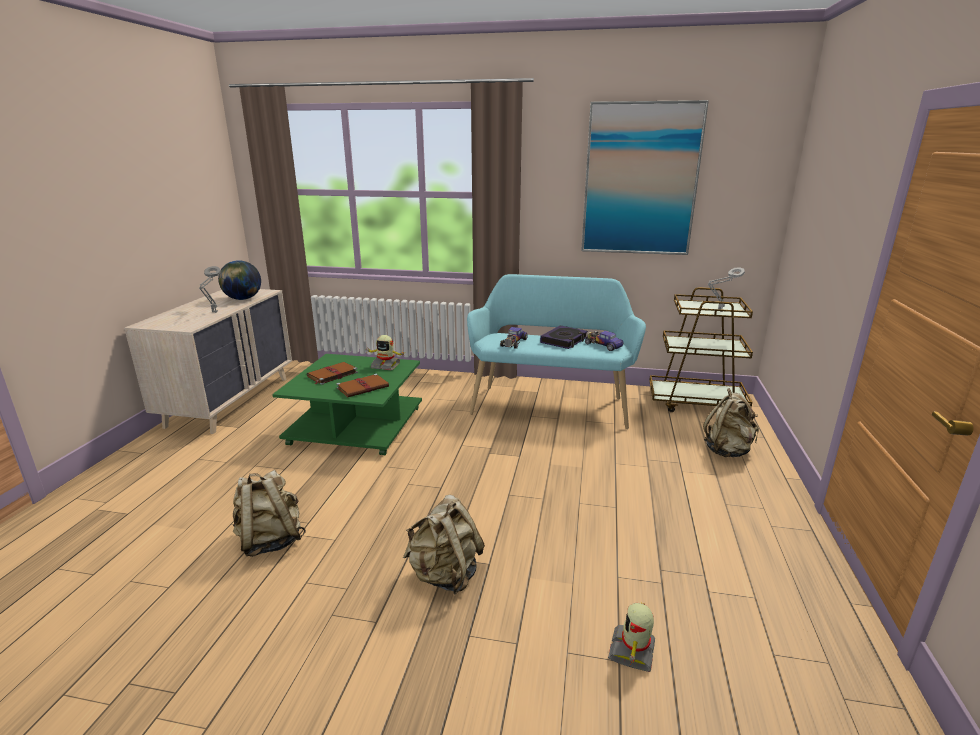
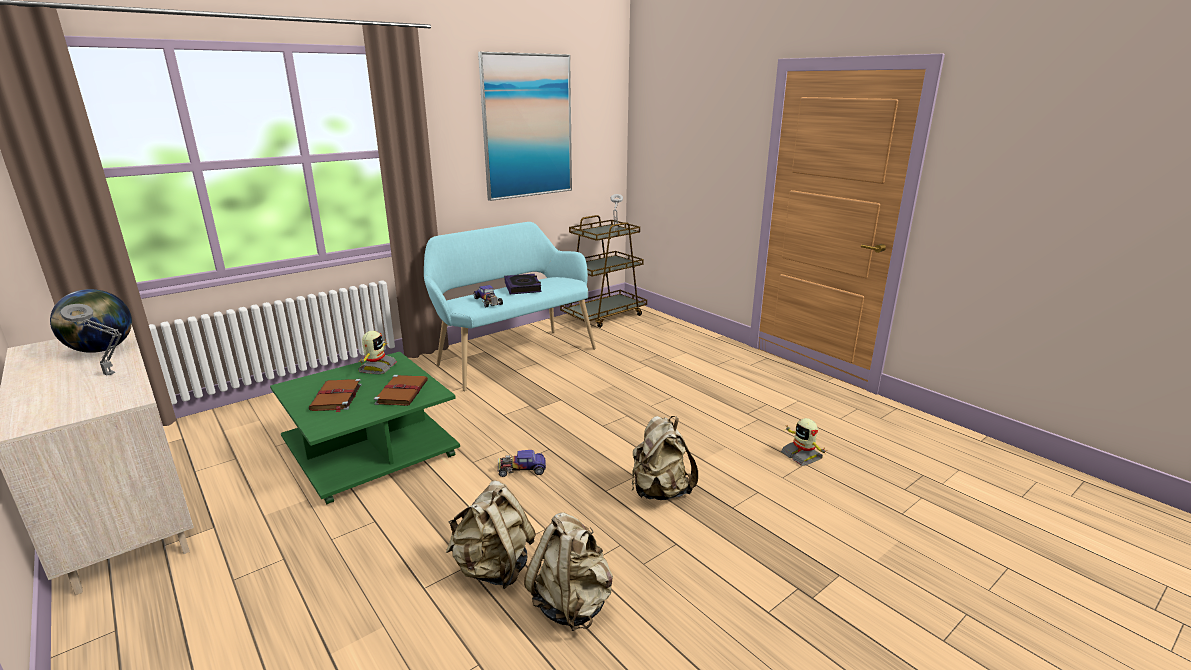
camera: 50 degrees left, 0 degrees up
toy robot [366,335,406,370] -> toy robot turned 45 degrees counterclockwise [358,331,397,374]
toy car [585,331,624,351] -> toy car moved to [497,450,546,477]
beige backpack [703,388,759,457] -> beige backpack moved to [524,512,613,631]

